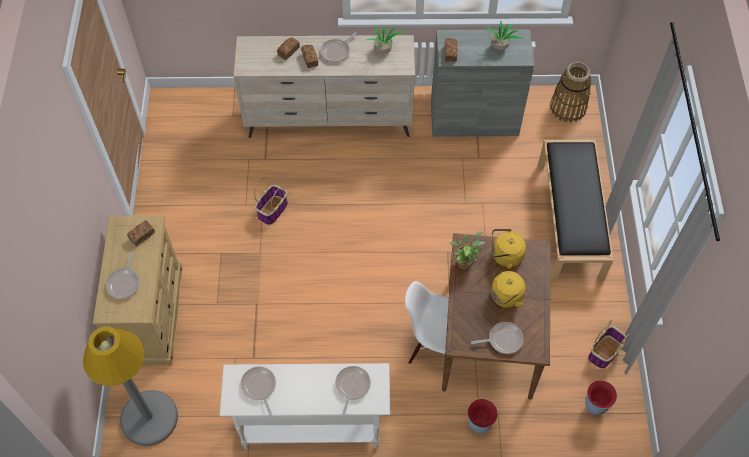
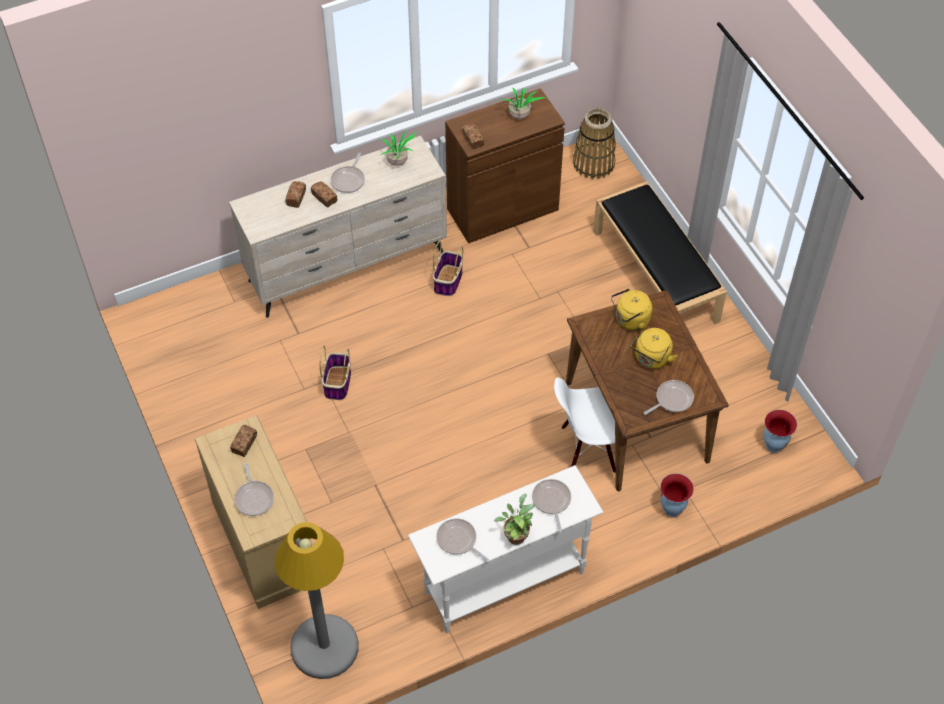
camera: 25 degrees left, 5 degrees down
grey cabinet [431,30,534,137] -> brown cabinet [445,88,565,243]
potted plant [450,232,485,269] -> potted plant moved to [494,494,535,545]
basket [588,320,630,369] -> basket moved to [433,241,463,296]

